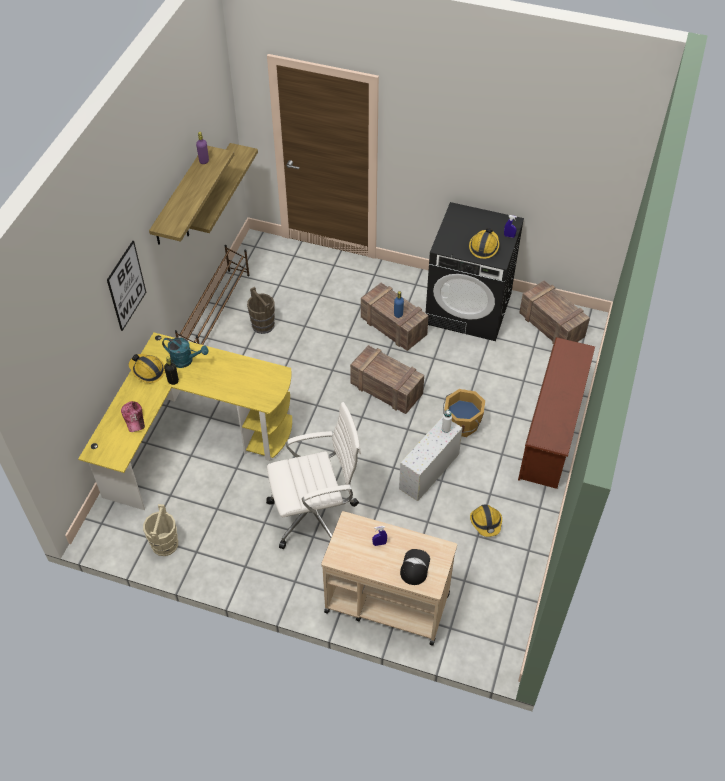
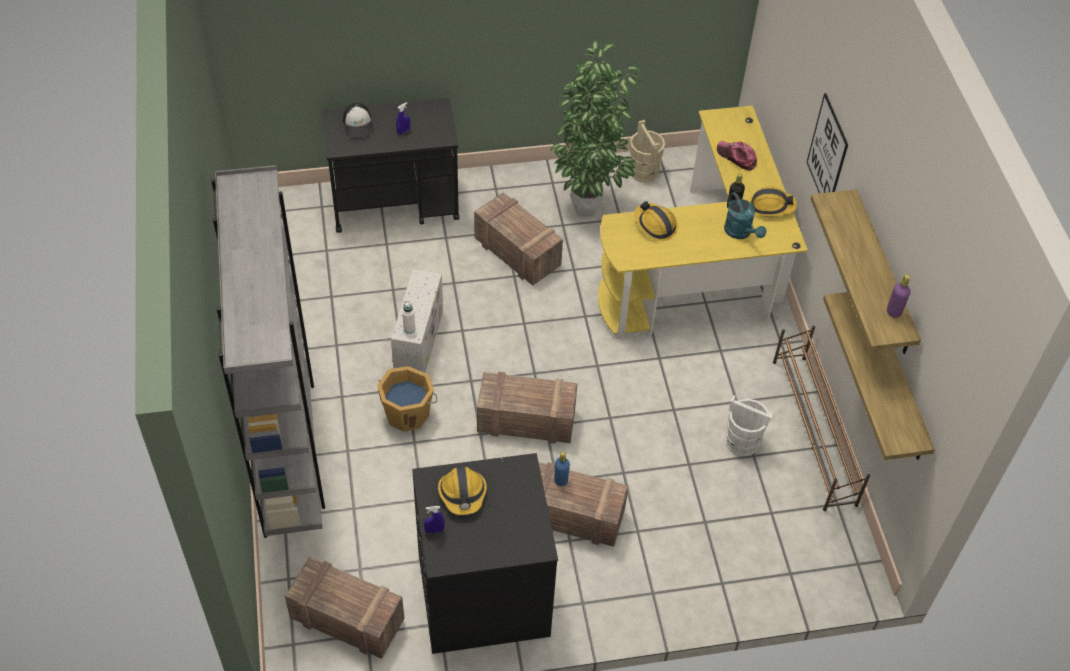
camera: 150 degrees right, 0 degrees up
turquoise watering can [162,337,208,368] -> turquoise watering can turned 105 degrees counterclockwise [724,192,767,239]
brown bucket [247,287,275,334] -> white bucket [726,395,773,457]
white office chair [266,402,361,549] -> crate [474,192,563,286]
beige cart [321,511,457,646] -> black cart [321,98,459,233]
hard hat [470,504,502,537] -> hard hat moved to [634,201,678,241]
brown shoe rack [518,337,595,489] -> grey bookcase [211,165,325,538]
none -> potted plant [550,40,642,217]

